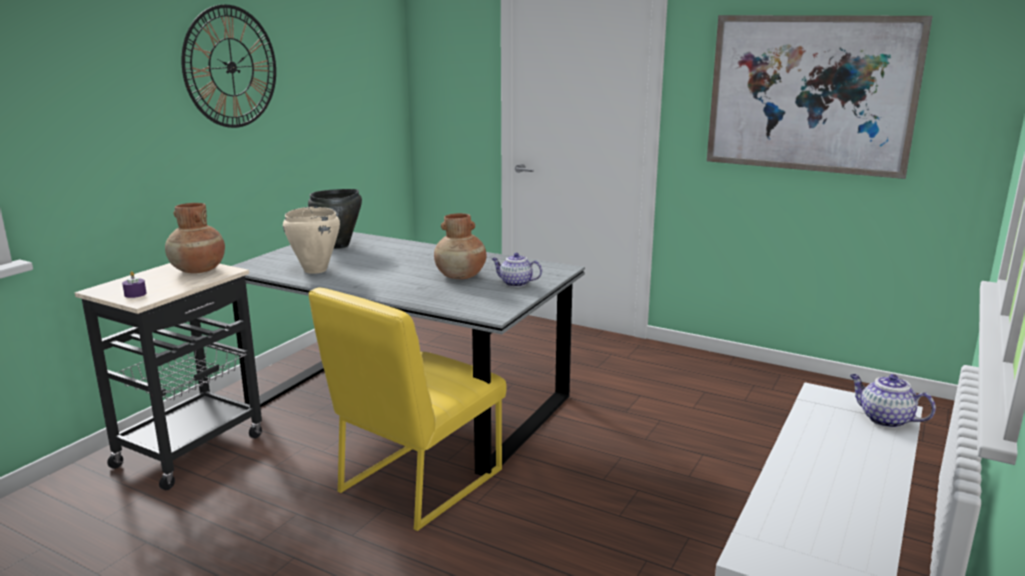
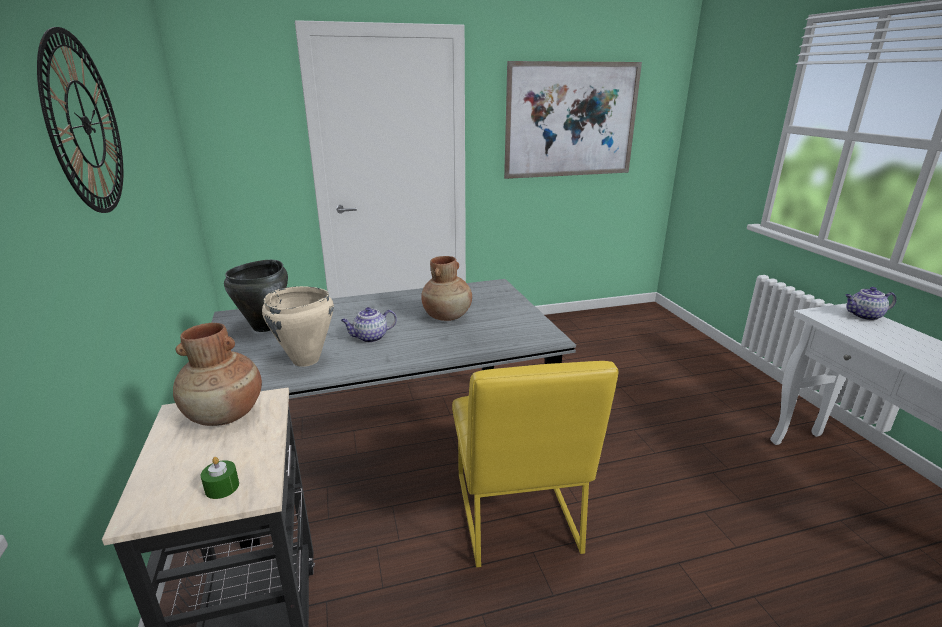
camera: 45 degrees left, 5 degrees up
purple candle [122,271,147,298] -> green candle [201,457,239,499]
teapot [491,253,542,287] -> teapot moved to [341,307,397,343]

